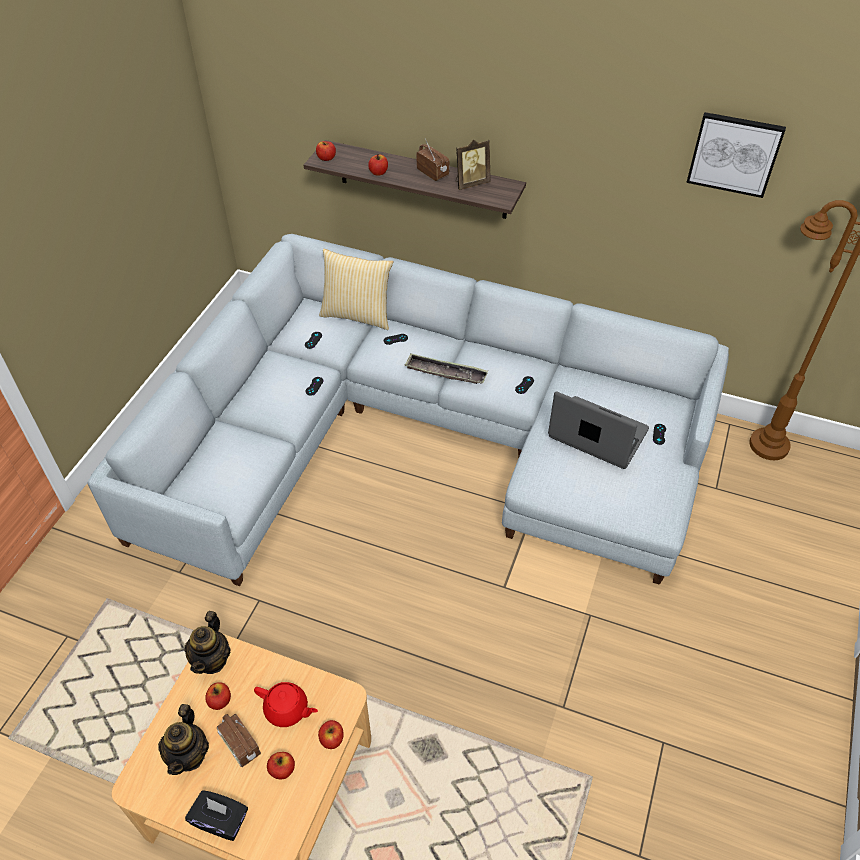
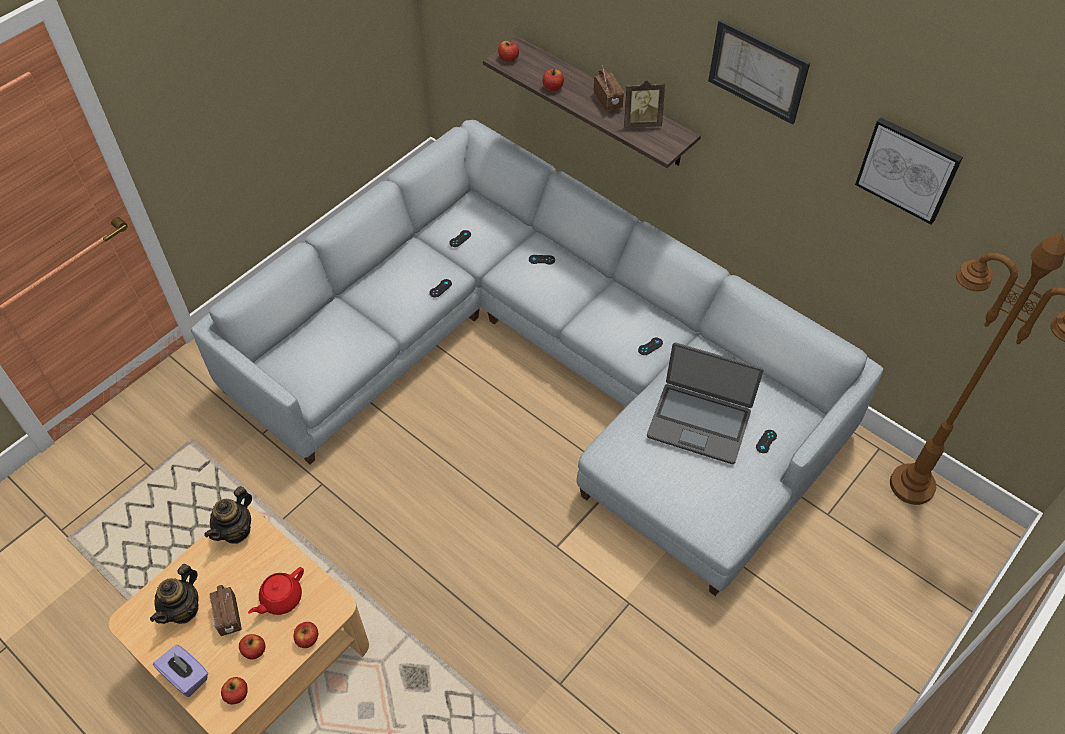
camera: 20 degrees right, 5 degrees up
black tissue box [185,790,248,841] -> purple tissue box [153,645,208,697]
apple [205,682,231,710] -> apple moved to [221,677,248,704]
red teapot [254,682,318,727] -> red teapot turned 90 degrees clockwise [248,567,304,615]
pillow [319,249,394,330] -> none
tray [405,353,488,384] -> none
laptop [548,391,649,469] -> laptop turned 150 degrees clockwise [647,342,763,464]
none -> picture [708,19,810,124]

